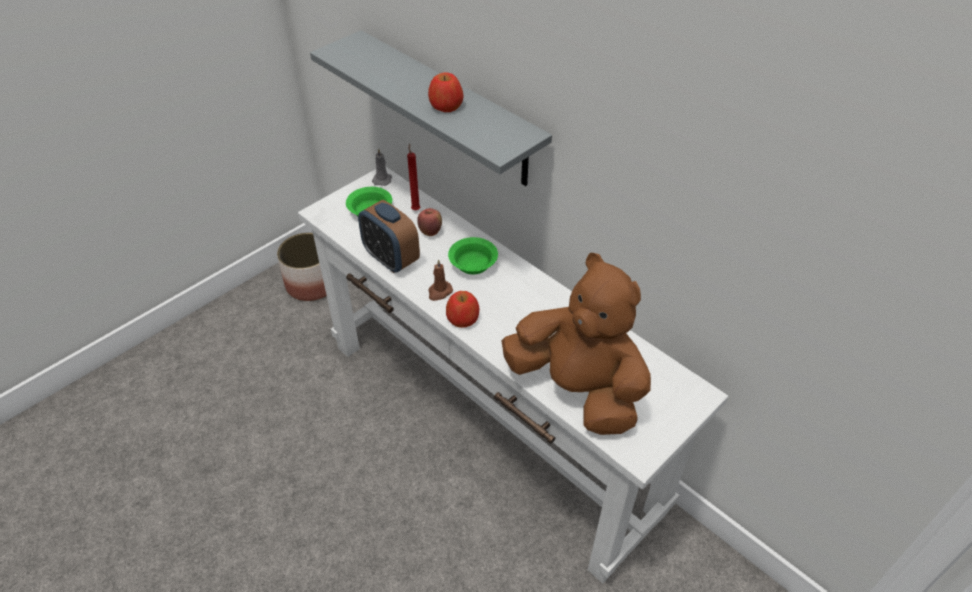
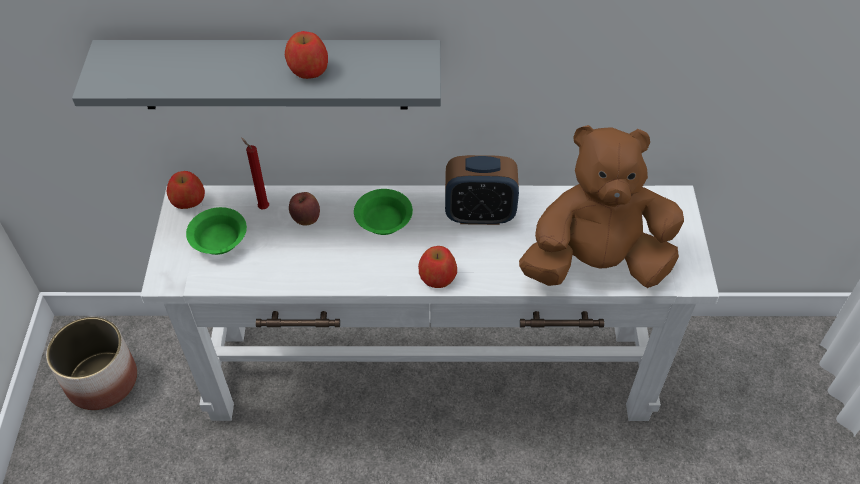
camera: 45 degrees left, 5 degrees up
alarm clock [358,200,420,273] -> alarm clock moved to [445,155,519,225]
grey candle [372,149,392,186] -> apple [167,171,205,209]
brown candle [429,259,453,301] -> none

